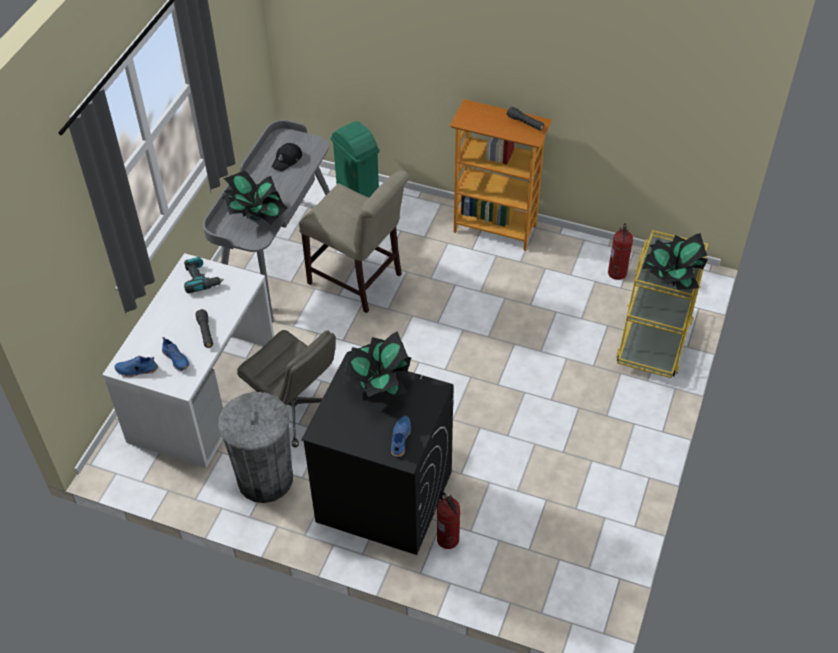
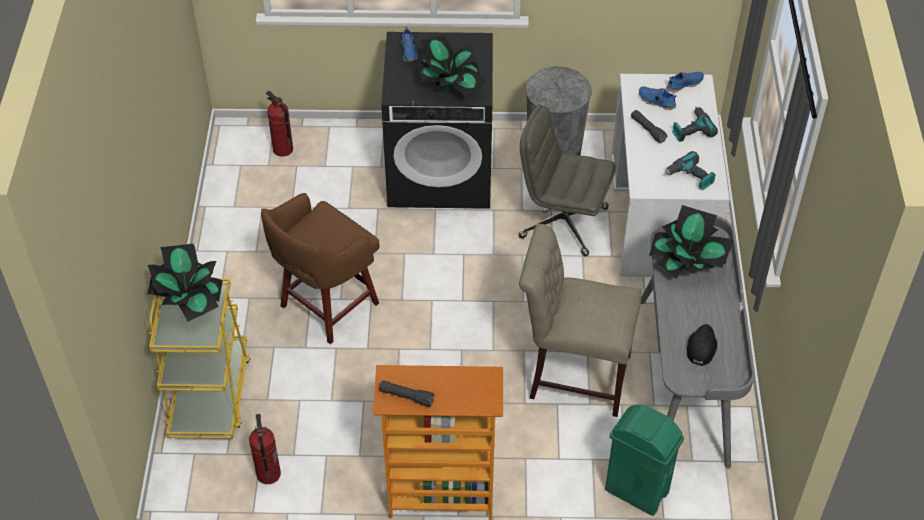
camera: 160 degrees right, 0 degrees up
fire extinguisher [437,492,460,549] -> fire extinguisher moved to [266,91,293,157]
none -> brown stool [261,193,379,344]
none -> power drill [672,107,718,142]

